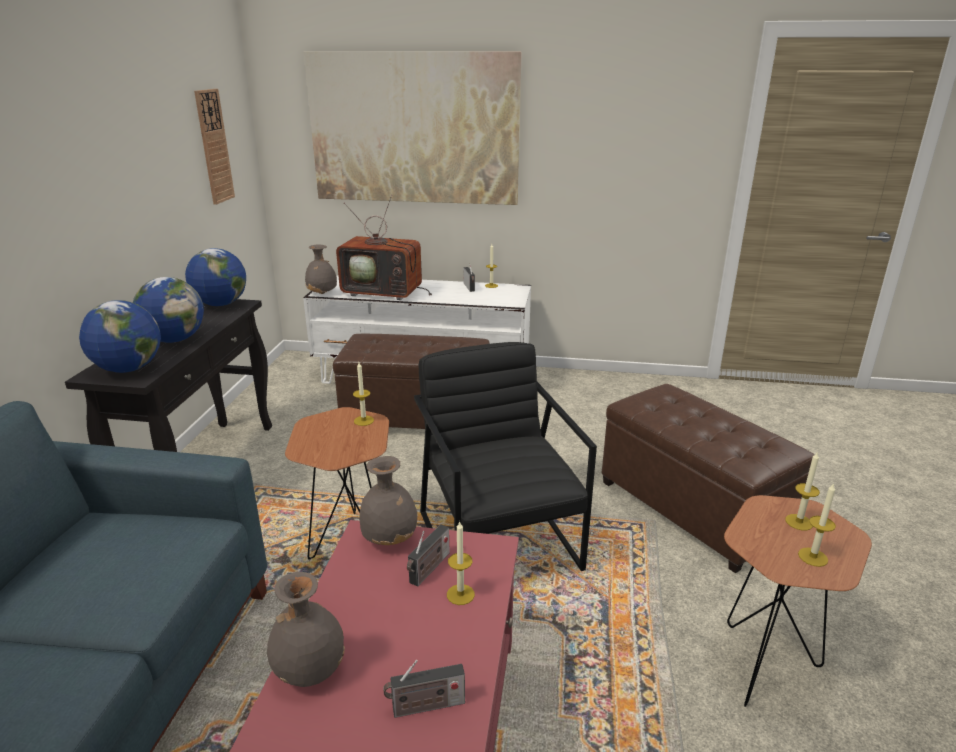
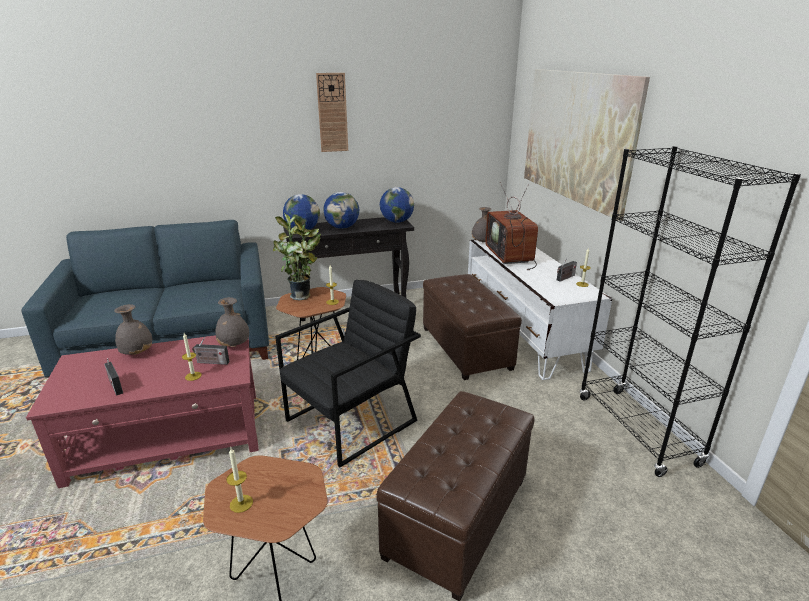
camera: 65 degrees right, 0 degrees up
wall clock [194,89,235,205] -> wall clock moved to [316,73,348,152]
candle [785,451,820,531] -> none
none -> potted plant [273,212,321,300]
none -> black bookcase [580,146,801,477]

